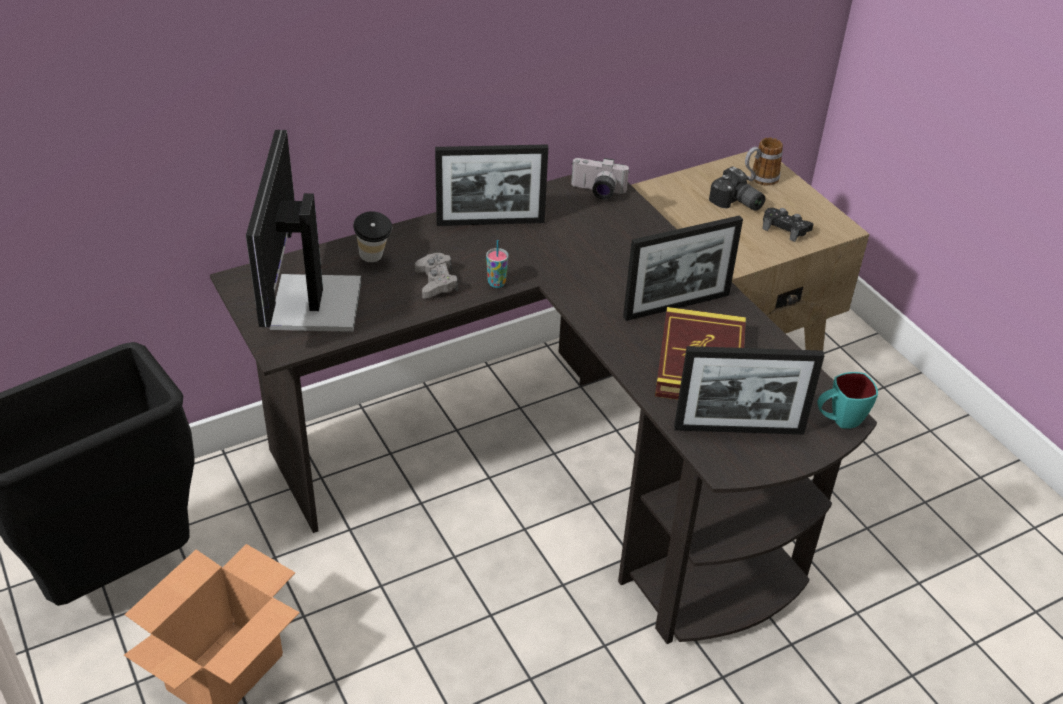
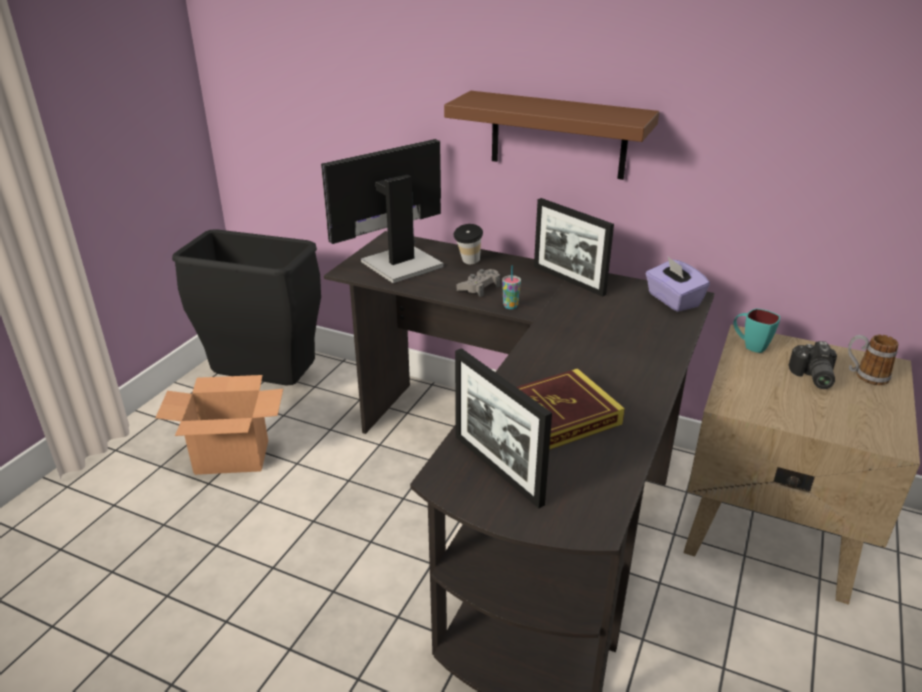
camera: 55 degrees right, 10 degrees down
camera [571,158,629,200] -> purple tissue box [646,257,710,312]
picture frame [623,215,743,321] -> none
black game controller [762,208,814,242] -> none
turquoise mug [818,372,878,429] -> turquoise mug moved to [733,308,780,353]
none -> brown shelf [444,91,659,180]

